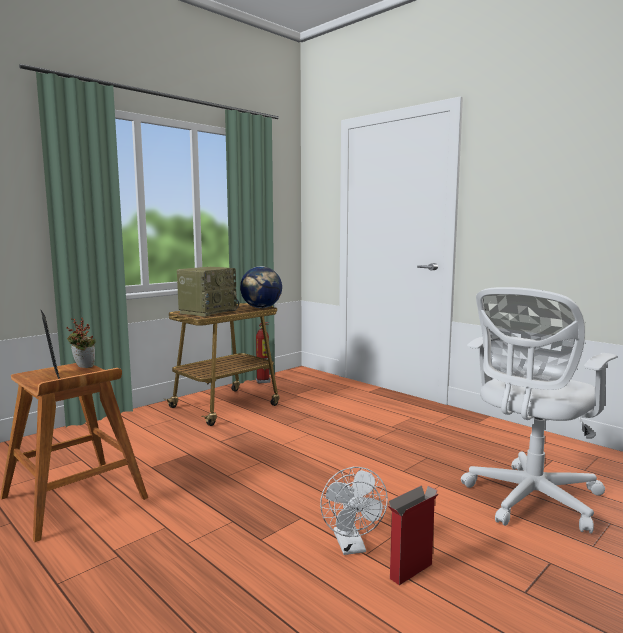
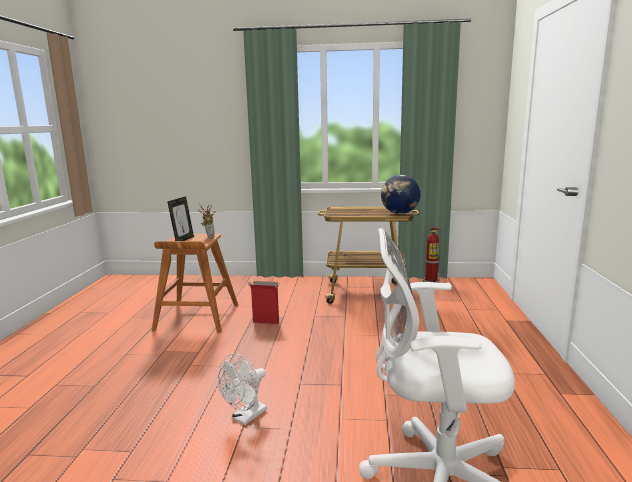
camera: 50 degrees right, 5 degrees up
radio [177,267,239,317] -> none
cardboard box [387,485,439,585] -> cardboard box moved to [248,281,279,324]

